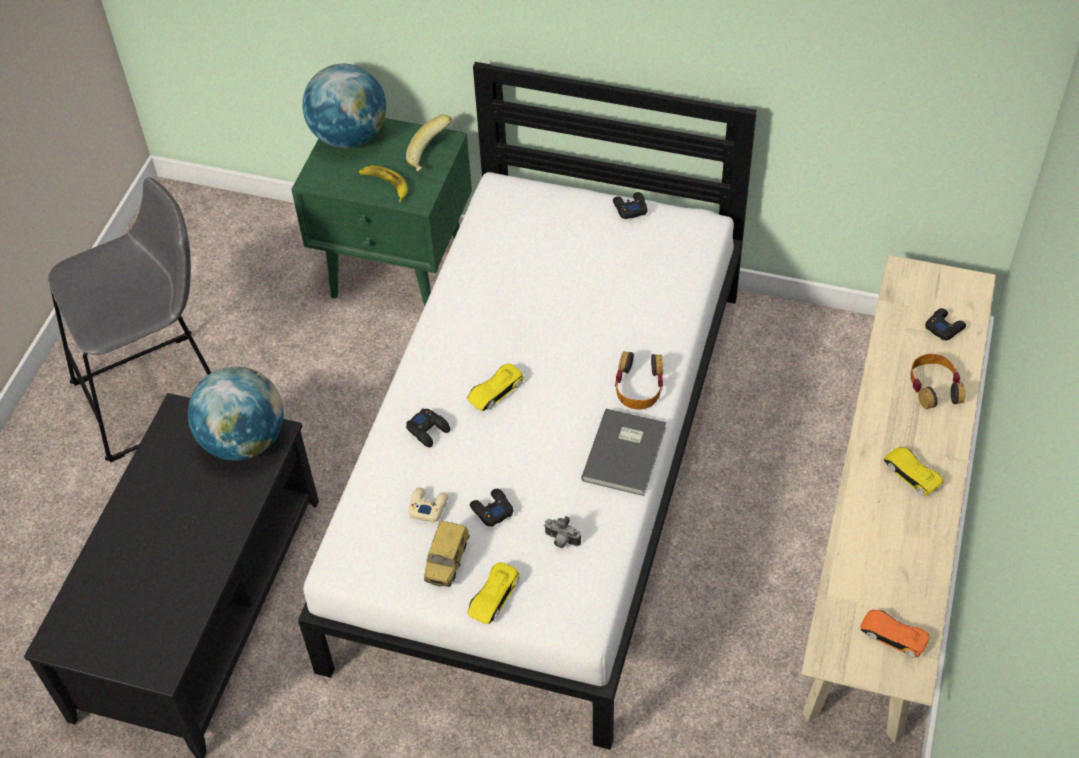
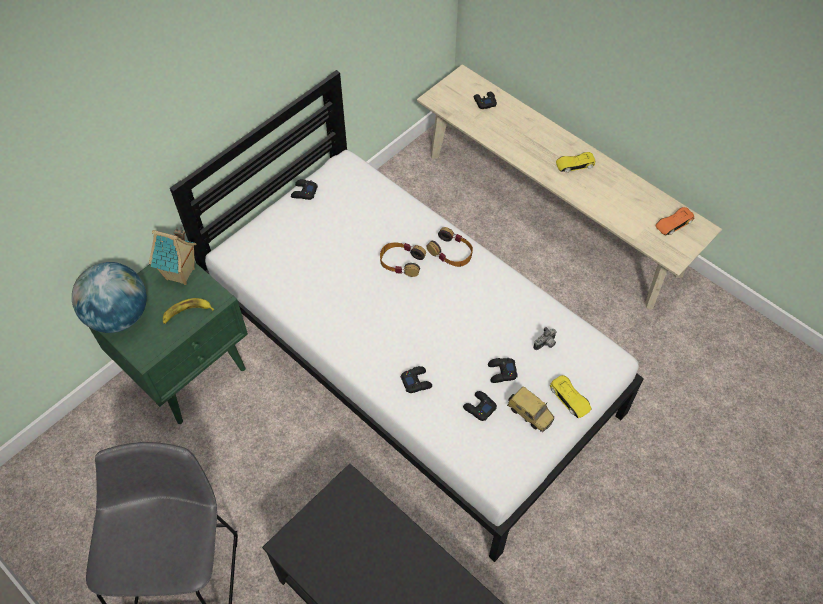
camera: 65 degrees left, 5 degrees up
globe [188,366,284,461] -> none
banana [406,115,452,172] -> toy house [149,227,196,285]
beige game controller [408,488,448,523] -> black game controller [463,391,497,421]
yellow toy car [467,364,524,411] -> none
grey book [581,409,666,496] -> none
headphones [910,354,965,409] -> headphones moved to [380,243,426,277]

